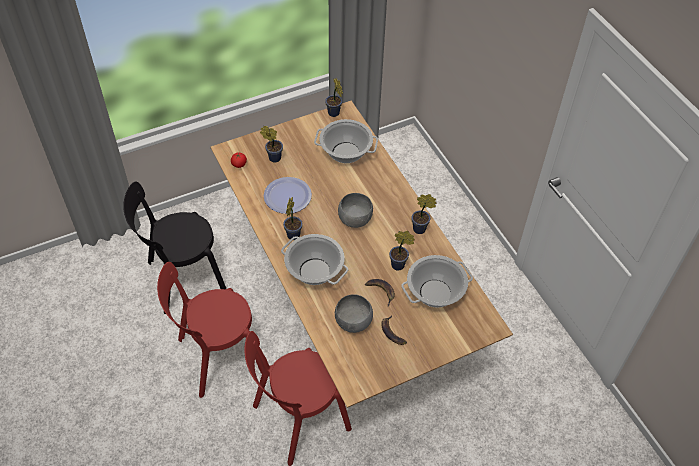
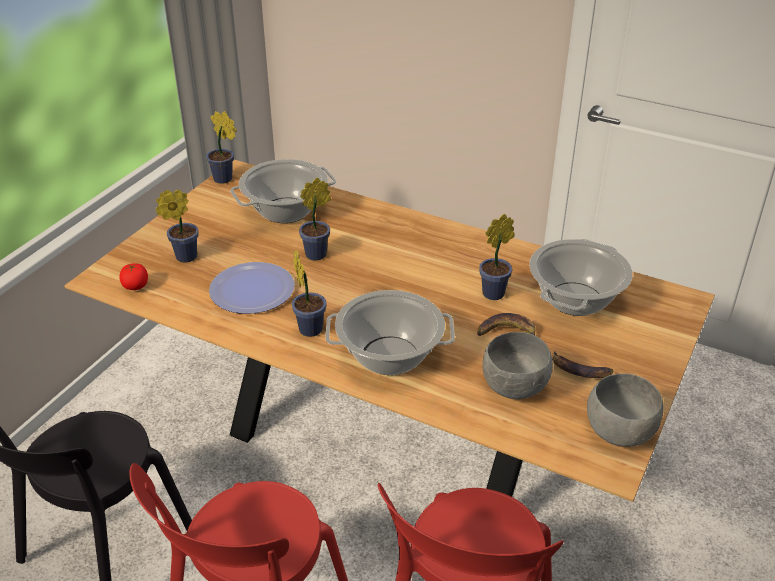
camera: 35 degrees left, 15 degrees down
grey bowl [338,193,373,228] -> grey bowl moved to [587,373,664,447]
potted plant [411,194,436,234] -> potted plant moved to [299,178,331,260]

